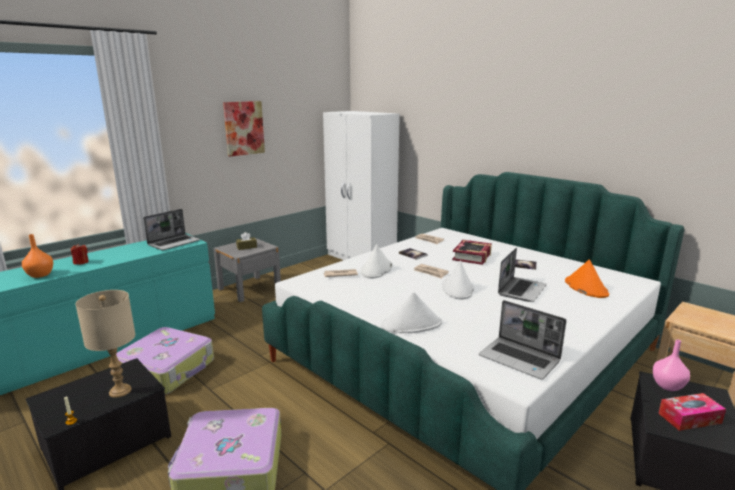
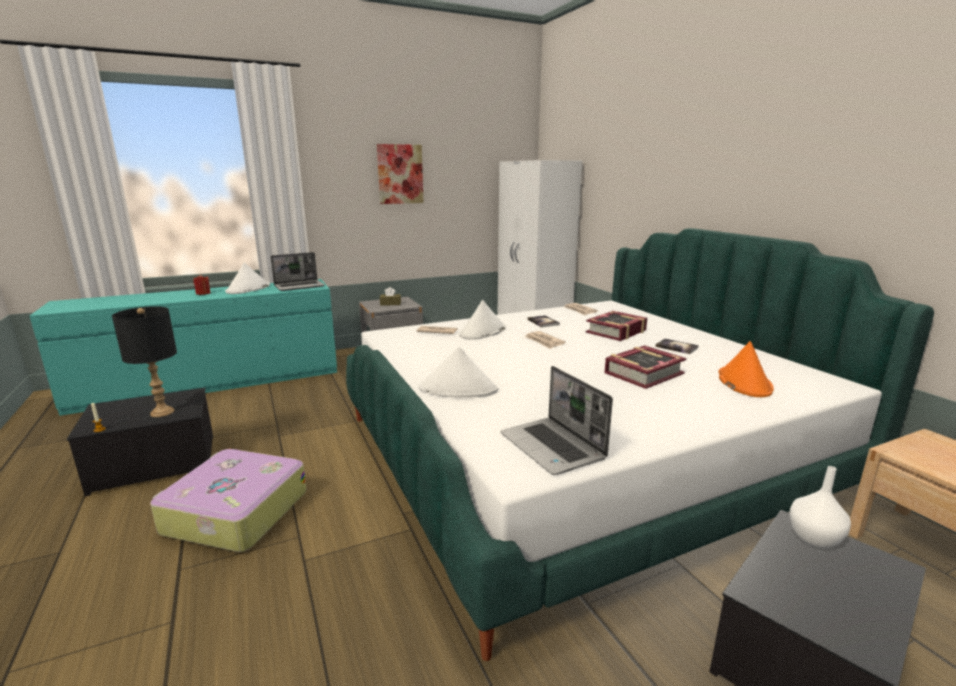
camera: 20 degrees right, 0 degrees up
orange vase [22,234,53,278] -> none
beige table lamp [76,290,135,398] -> black table lamp [112,306,177,417]
suitcase [116,327,214,394] -> none
white hat [442,261,474,299] -> white hat moved to [225,263,270,294]
laptop [498,248,547,302] -> book [604,345,687,389]
pink vase [652,340,690,391] -> white vase [789,466,851,549]
tissue box [658,393,726,431] -> none

